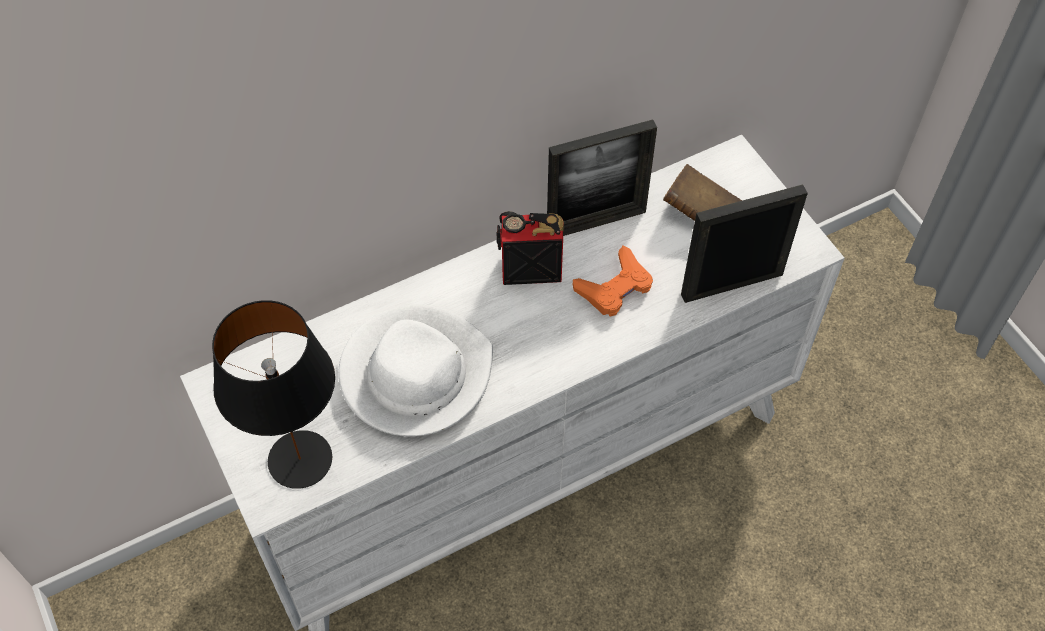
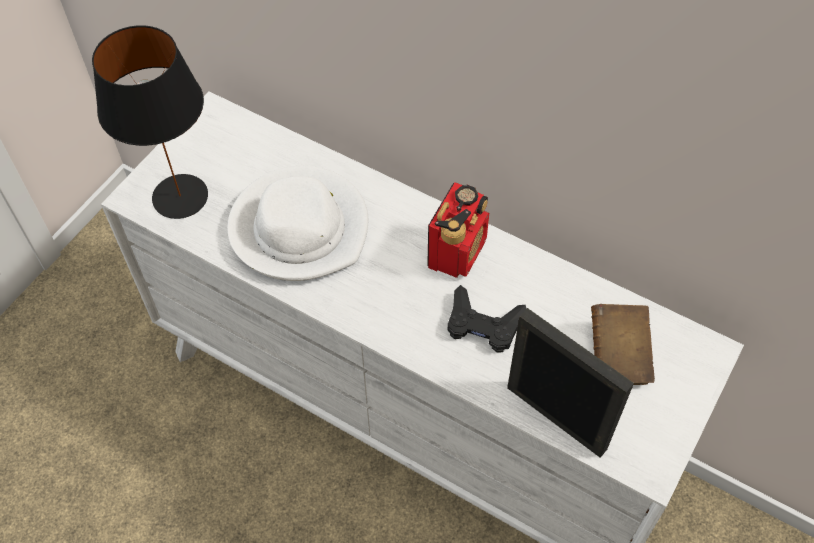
camera: 60 degrees right, 0 degrees up
radio [497,211,564,285] -> radio turned 60 degrees clockwise [427,182,489,278]
picture frame [547,120,657,236] -> none
orange game controller [573,246,653,316] -> black game controller [448,285,527,353]

